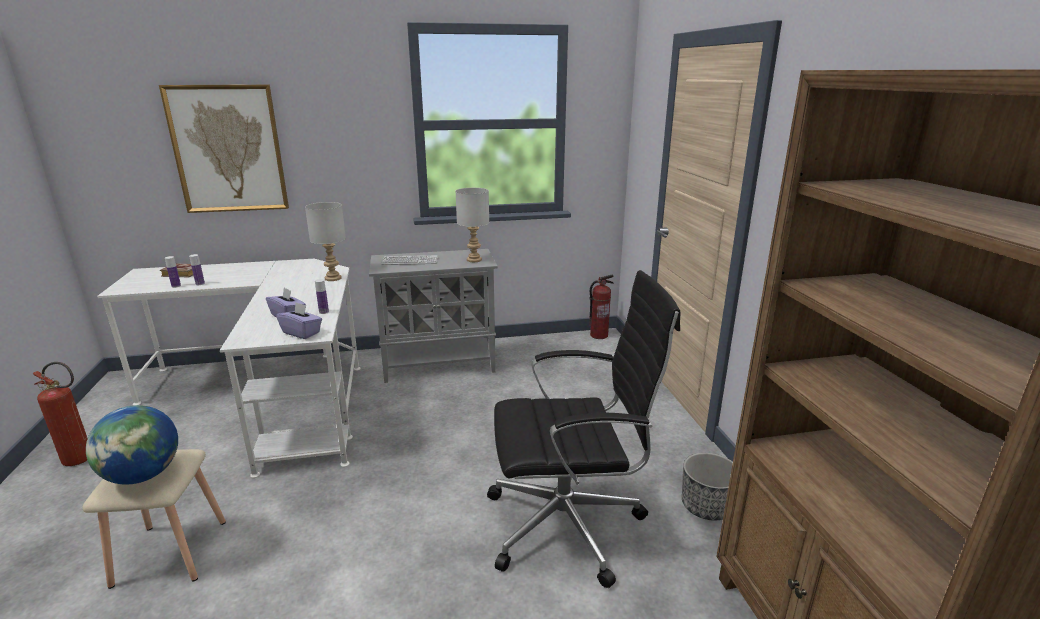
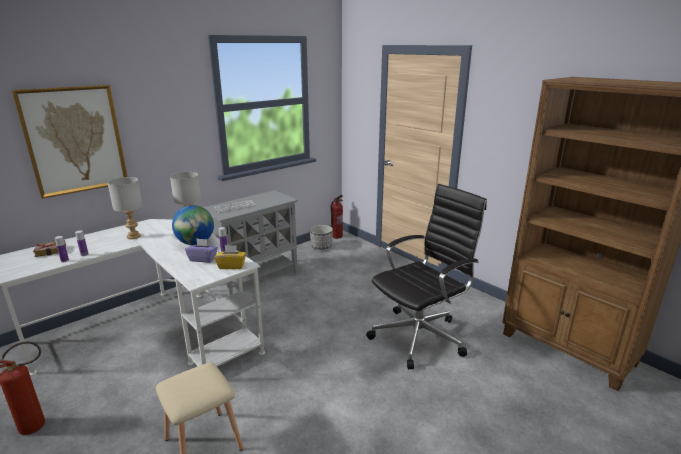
camera: 30 degrees left, 0 degrees up
globe [86,405,178,485] -> globe moved to [172,205,214,245]
purple tissue box [276,302,322,339] -> yellow tissue box [214,245,246,269]
grey table lamp [456,188,489,262] -> grey table lamp moved to [107,177,143,239]
planter [682,453,733,521] -> planter moved to [310,225,333,250]

